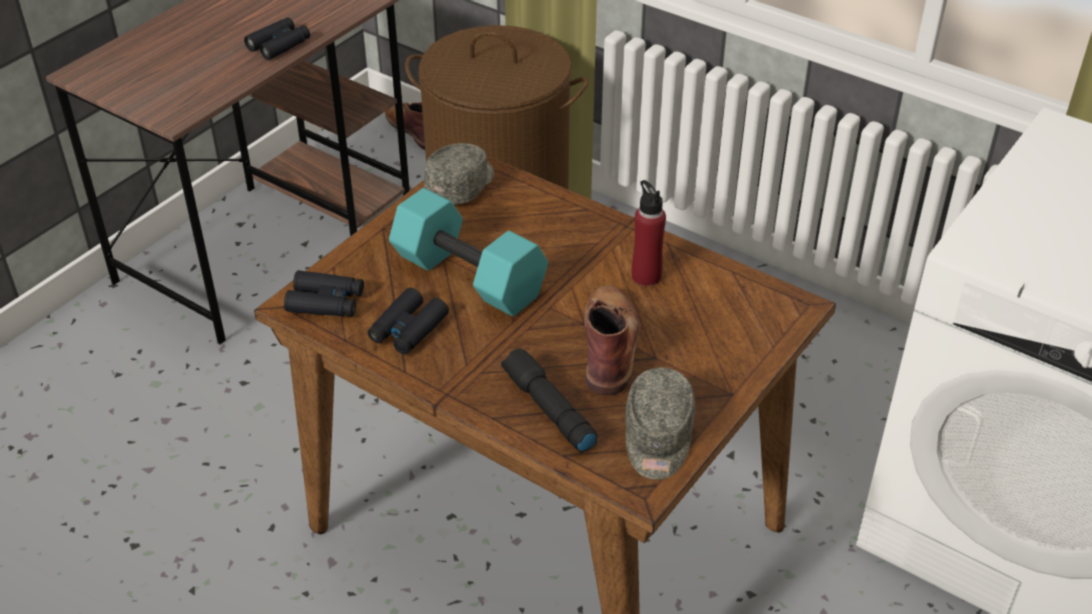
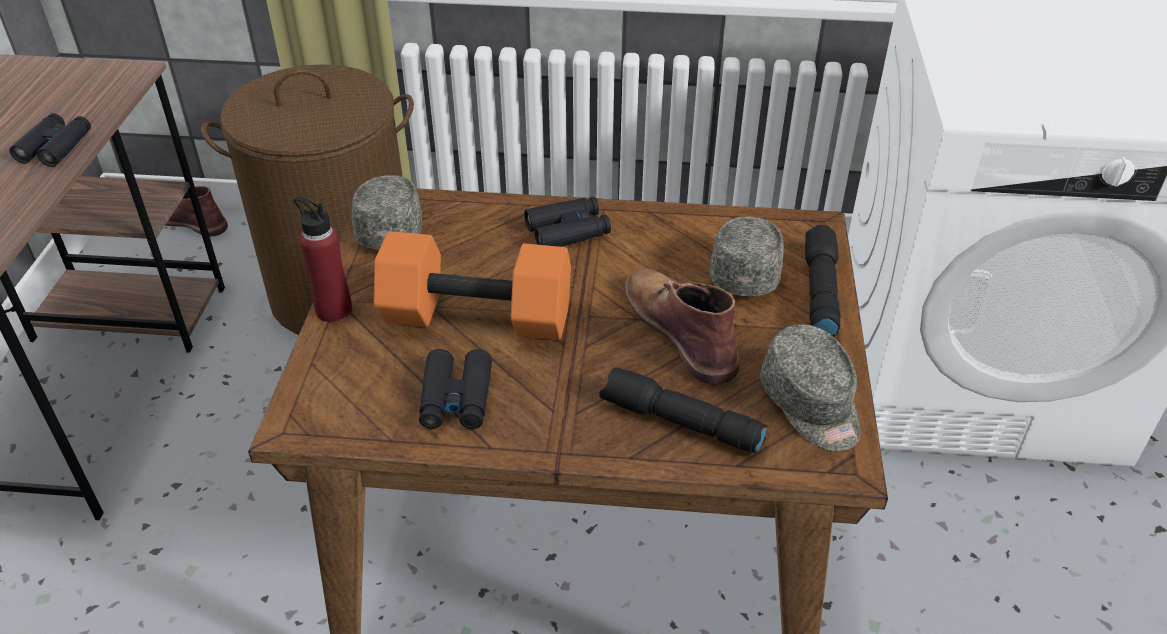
camera: 30 degrees left, 0 degrees up
black binoculars [284,270,364,317] -> black binoculars moved to [524,196,611,247]
turquoise dumbbell [389,188,548,317] -> orange dumbbell [374,231,571,340]
red bottle [632,180,666,286] -> red bottle moved to [294,197,352,322]
none -> grey cap [709,216,784,296]
none -> black flashlight [805,225,840,337]

